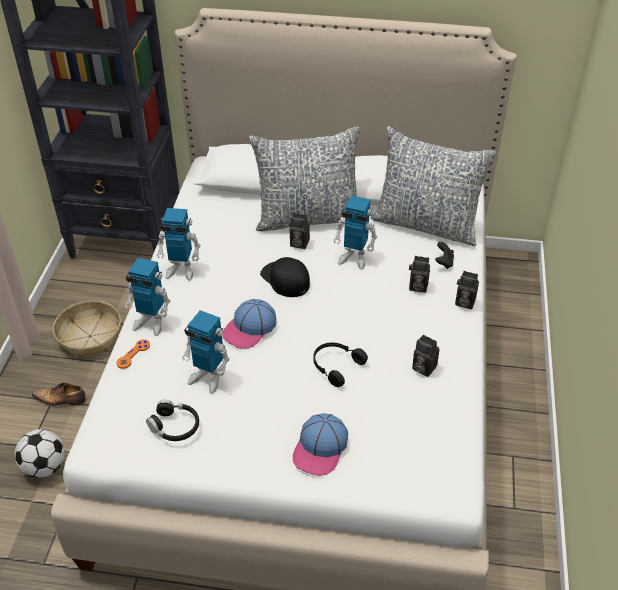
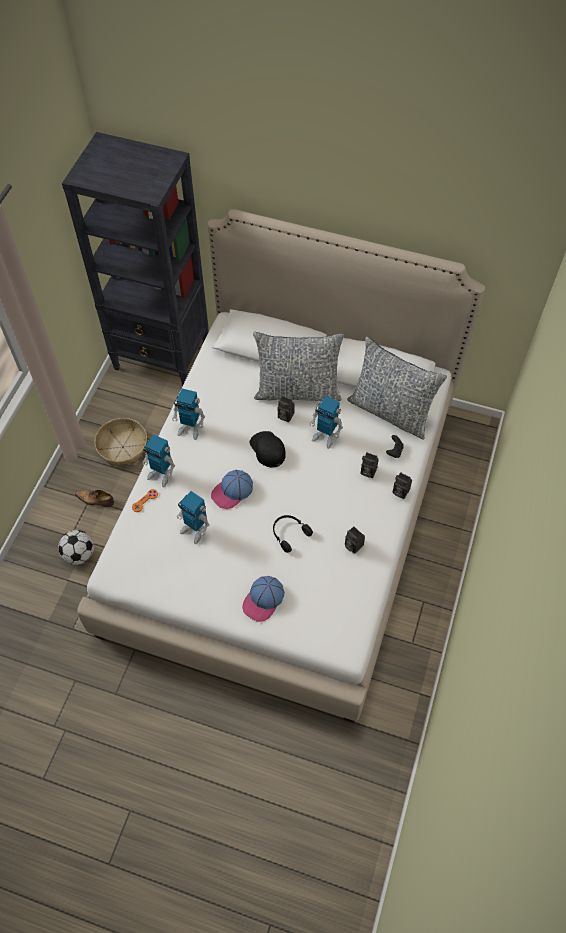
camera: 10 degrees right, 15 degrees up
black headphones [146,400,199,441] -> none

